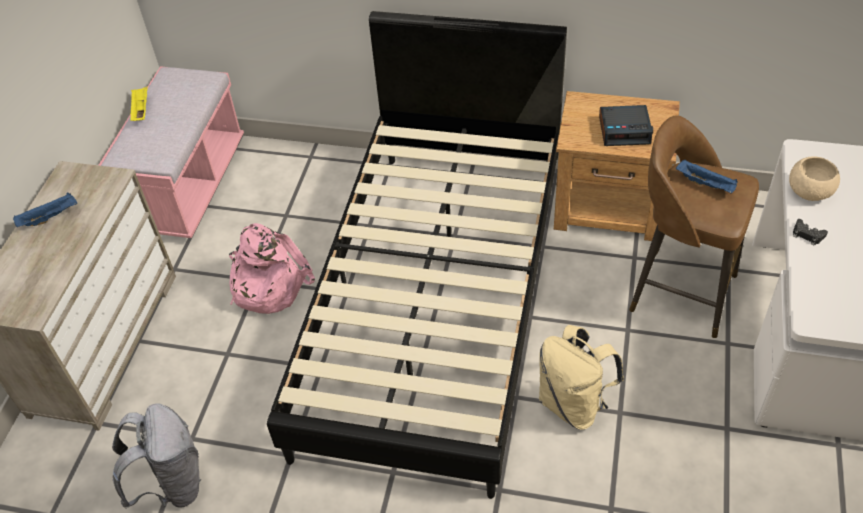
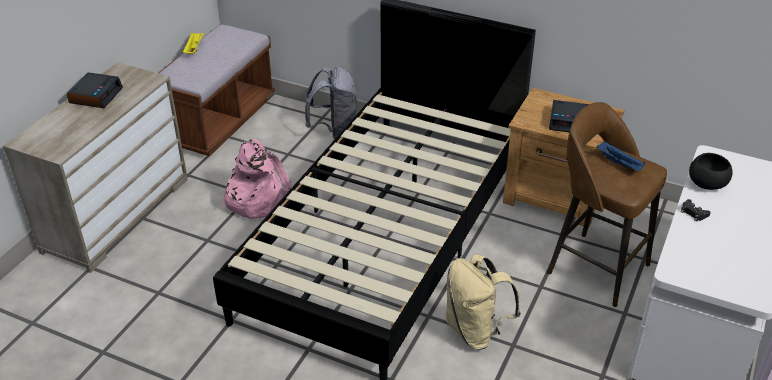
camera: 10 degrees right, 10 degrees down
blue tray [13,193,78,227] -> alarm clock [67,72,123,108]
pink bench [99,66,244,238] -> brown bench [158,24,275,156]
grey backpack [112,403,201,509] -> grey backpack moved to [305,66,357,139]
beige bowl [789,156,840,201] -> black bowl [689,153,733,190]

